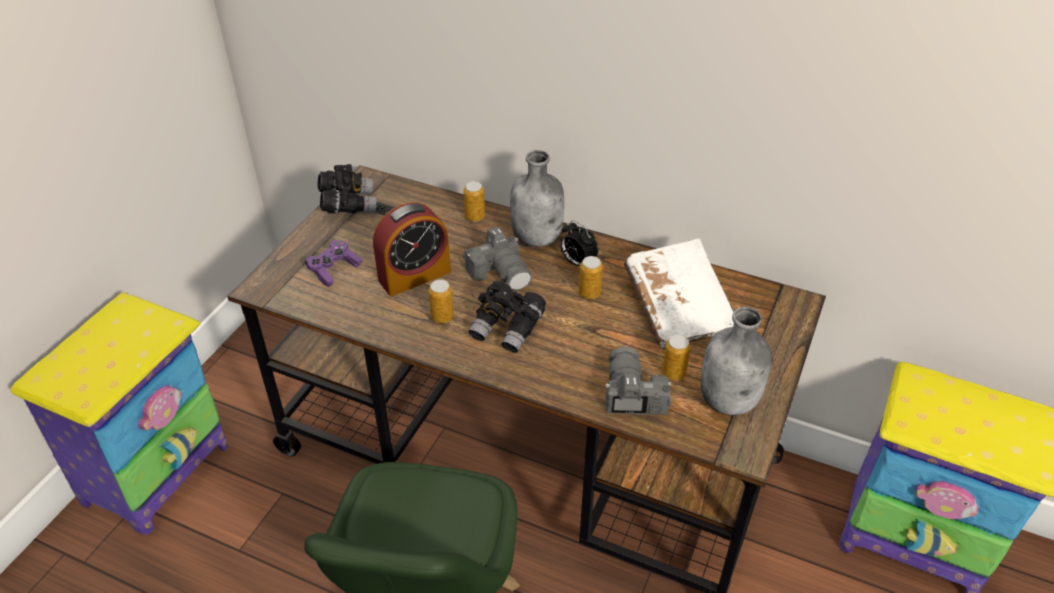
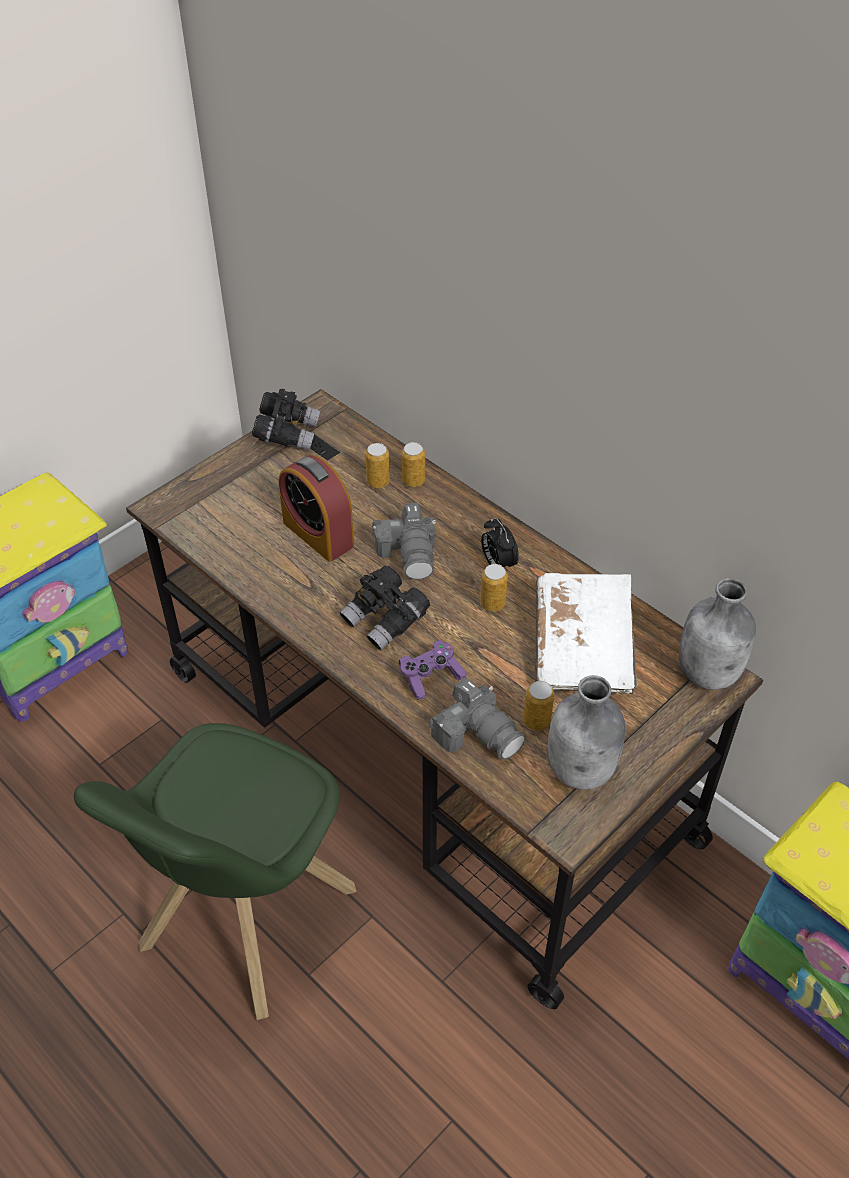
camera: 20 degrees right, 5 degrees up
purple game controller [305,240,362,287] -> purple game controller moved to [399,640,467,700]
alarm clock [373,203,451,296] -> alarm clock turned 60 degrees clockwise [279,455,354,562]
can [429,279,454,324] -> can moved to [365,443,390,488]
grey bottle [510,150,564,247] -> grey bottle moved to [679,578,756,690]
camera [606,347,672,415] -> camera turned 120 degrees clockwise [429,677,525,760]

